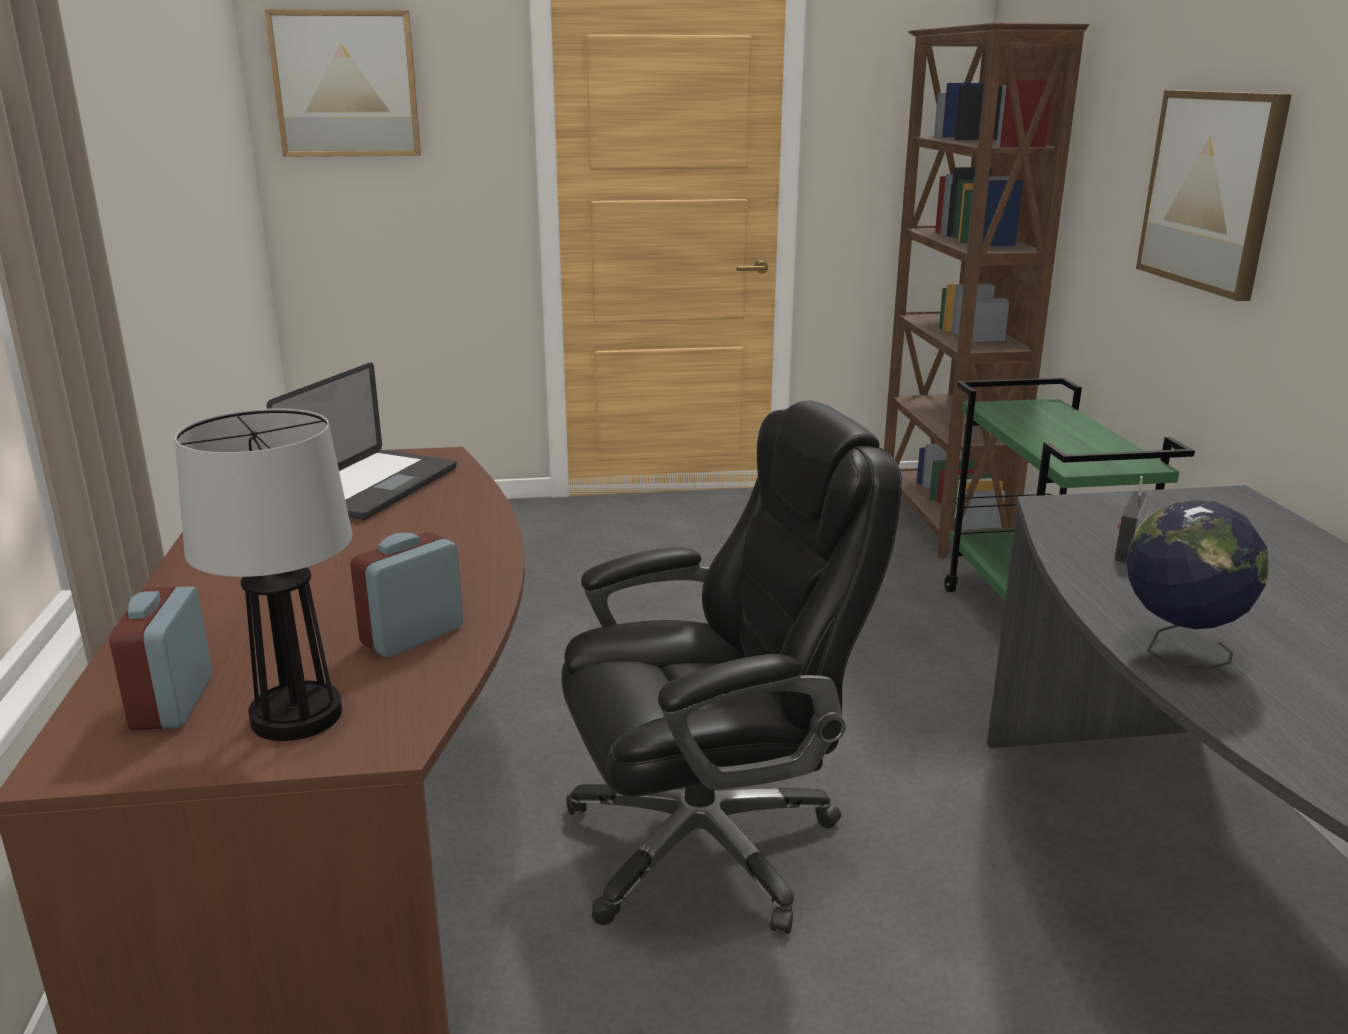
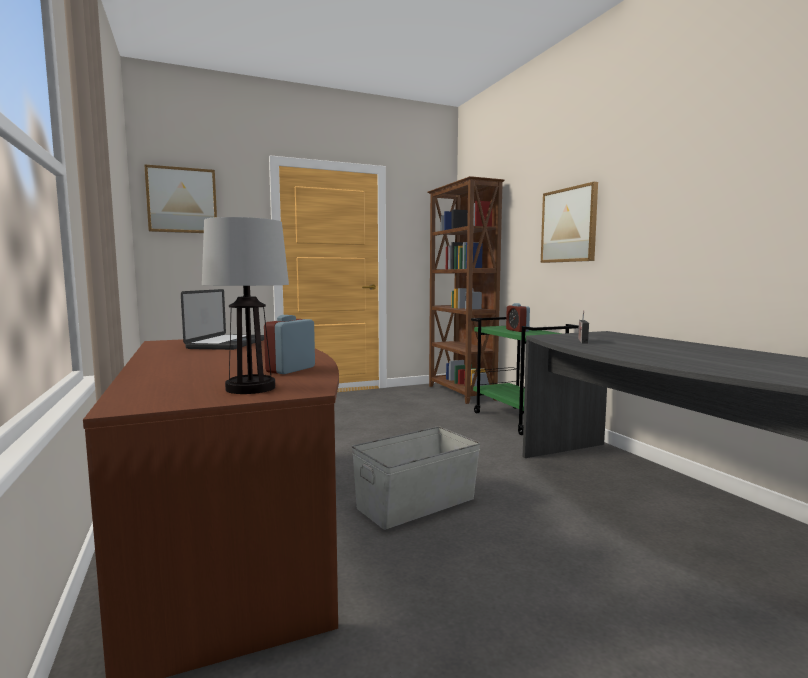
camera: 15 degrees left, 15 degrees down
alarm clock [109,586,212,730] -> alarm clock moved to [506,303,530,332]
black office chair [562,401,902,934] -> grey storage box [352,426,480,530]
globe [1126,499,1269,669] -> none

